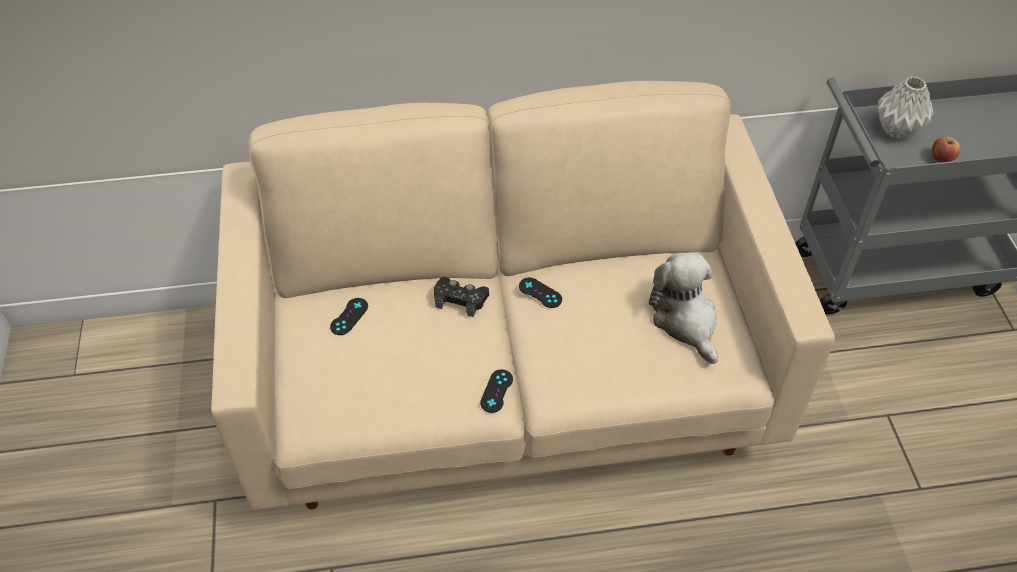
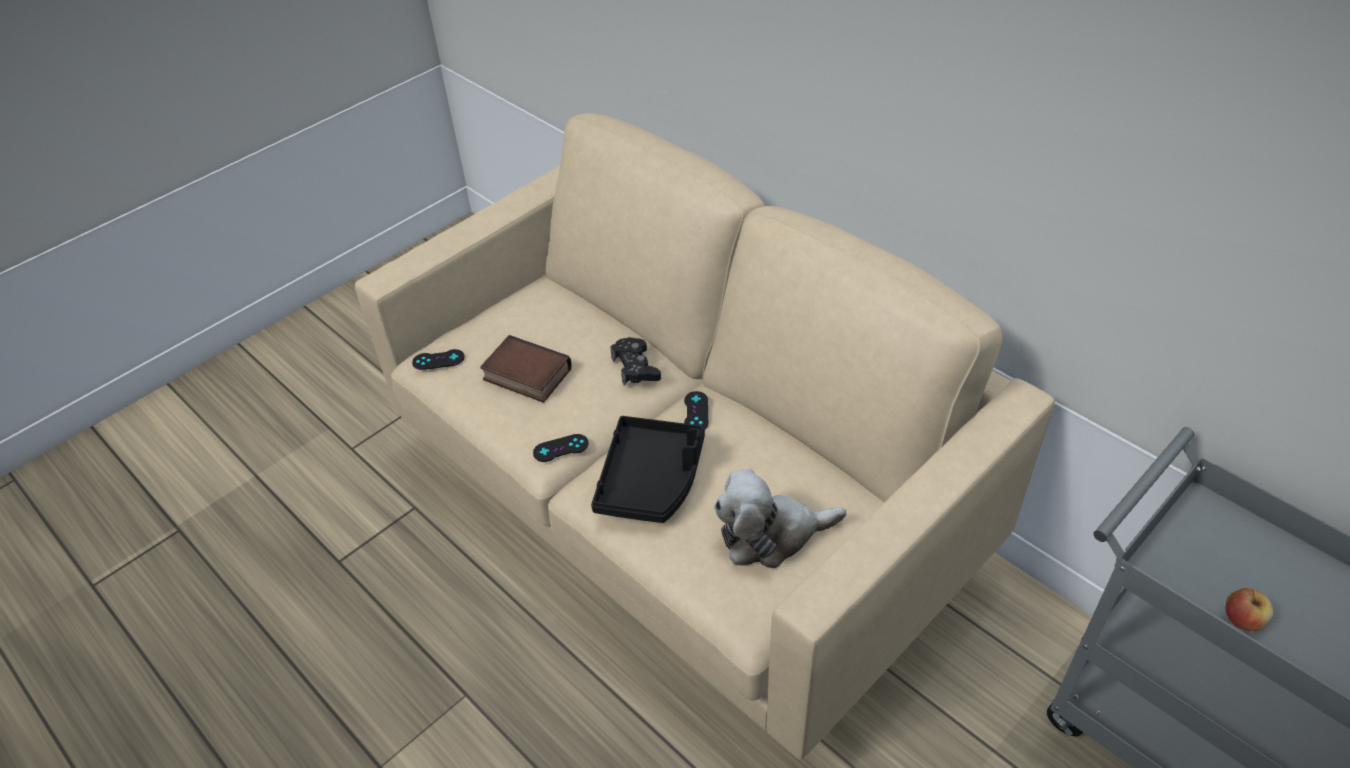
camera: 55 degrees right, 5 degrees down
black game controller [330,298,368,335] -> black game controller moved to [412,349,465,370]
plush toy [649,254,718,364] -> plush toy turned 135 degrees counterclockwise [714,469,846,568]
grey vase [878,76,934,139] -> none
none -> book [480,335,572,402]
none -> black tray [591,416,705,523]

